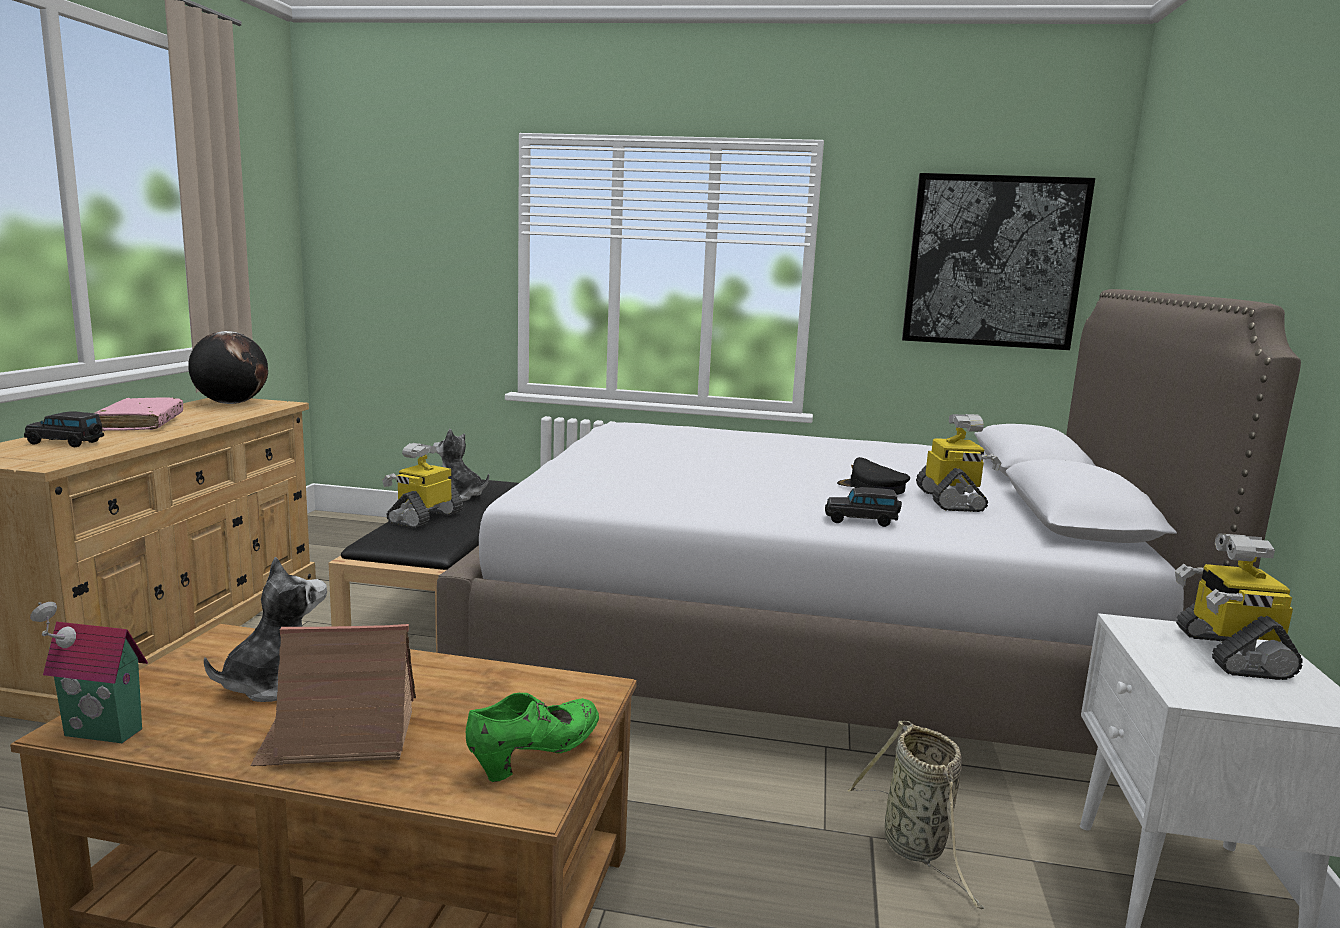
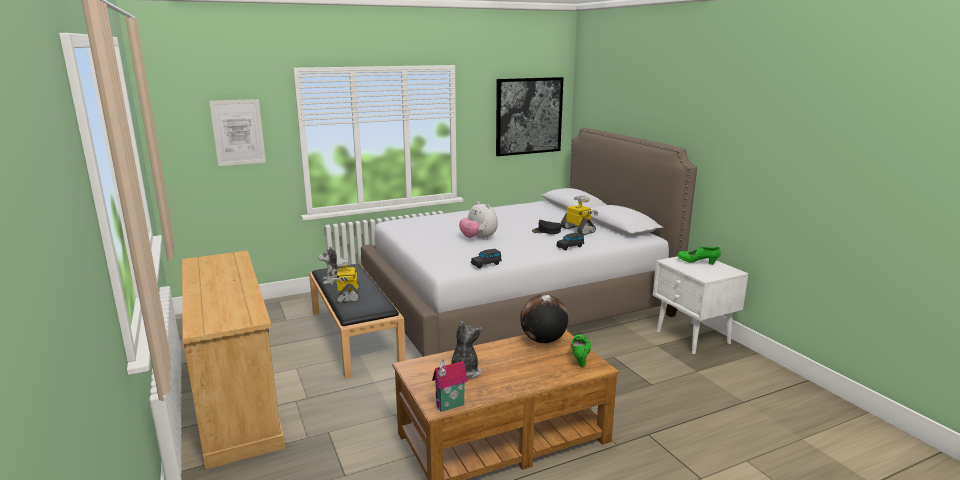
camera: 35 degrees left, 5 degrees up
black toy car [24,411,104,447] -> black toy car moved to [471,249,502,269]
pink book [95,397,183,431] -> none
globe [188,331,268,404] -> globe moved to [520,295,568,344]
toy house [250,624,416,766] -> none
basket [847,721,984,909] -> none
toy robot [1175,533,1303,680] -> green shoe [677,247,721,265]
none -> picture [209,99,266,166]
none -> plush toy [459,202,498,240]

